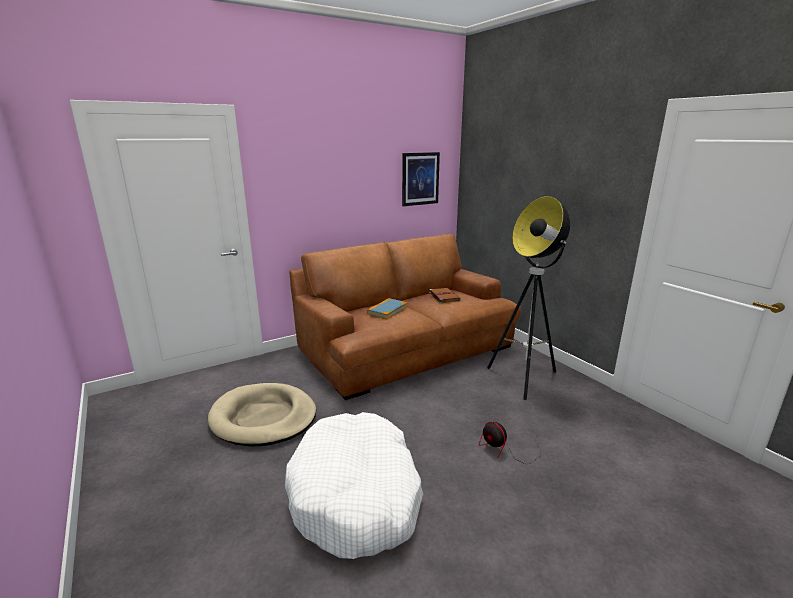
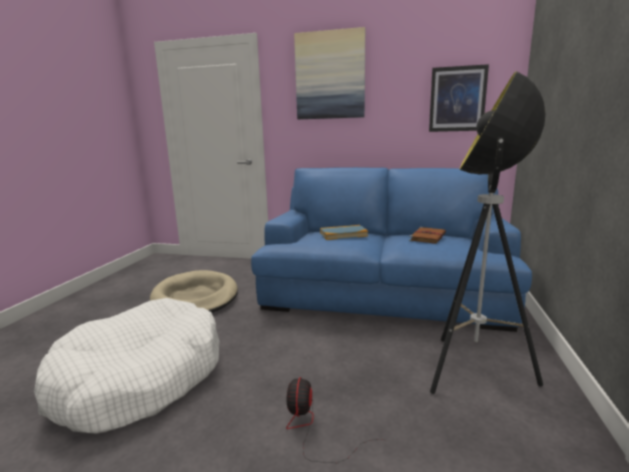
camera: 45 degrees right, 5 degrees down
brown sofa [289,234,521,400] -> blue sofa [251,167,532,332]
none -> picture [294,27,365,120]

